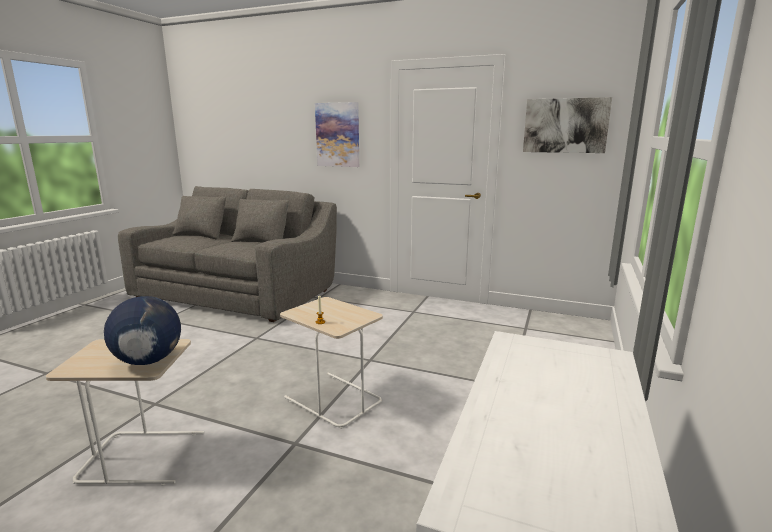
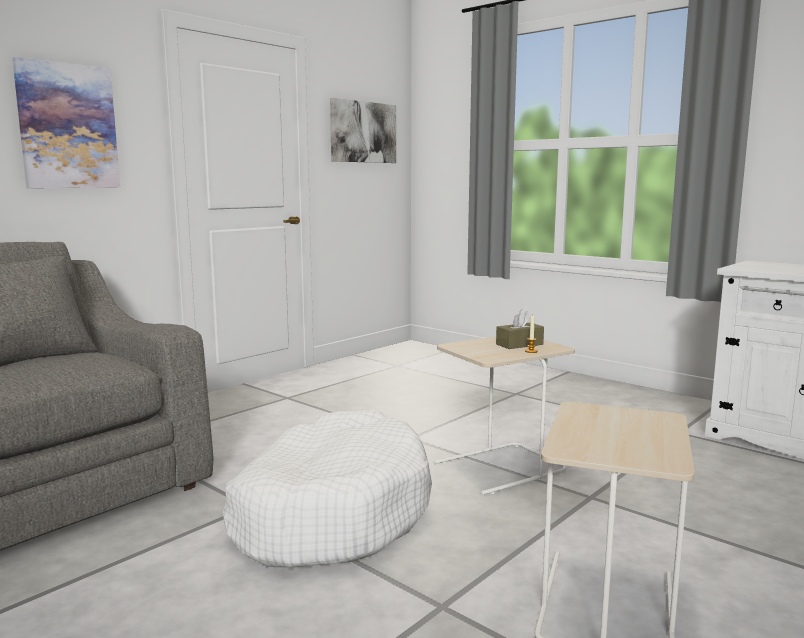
camera: 70 degrees left, 5 degrees down
globe [104,296,181,365] -> none
none -> white dog bed [223,409,432,568]
none -> brown tissue box [496,309,544,349]

